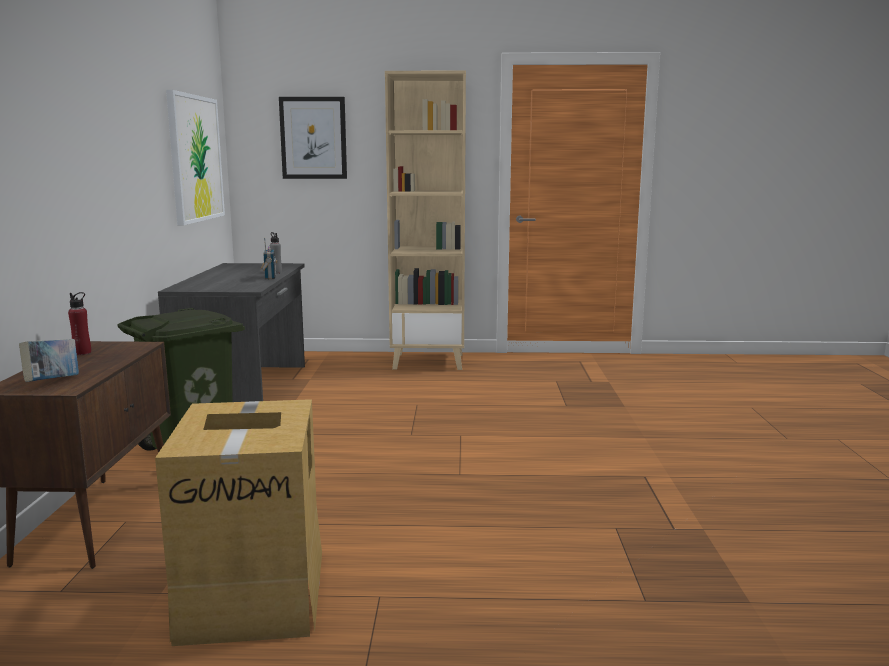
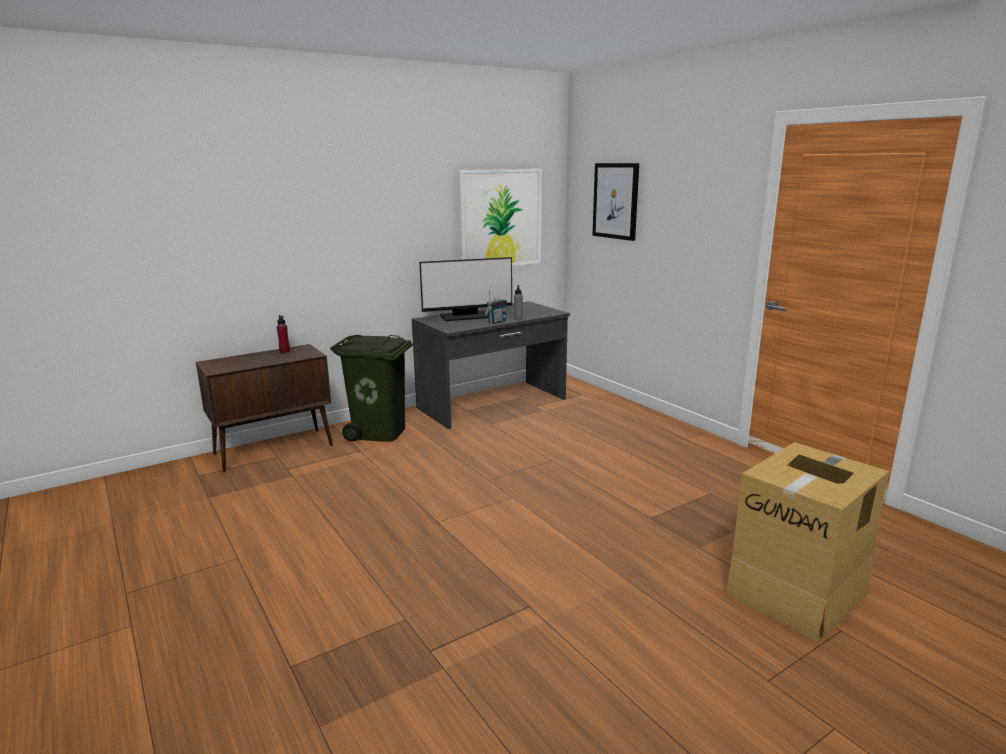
camera: 55 degrees right, 5 degrees up
book [19,339,79,382] -> none
cardboard box [155,399,322,646] -> cardboard box moved to [726,442,889,641]
beige bookcase [385,70,466,370] -> none
none -> monitor [419,257,512,321]

